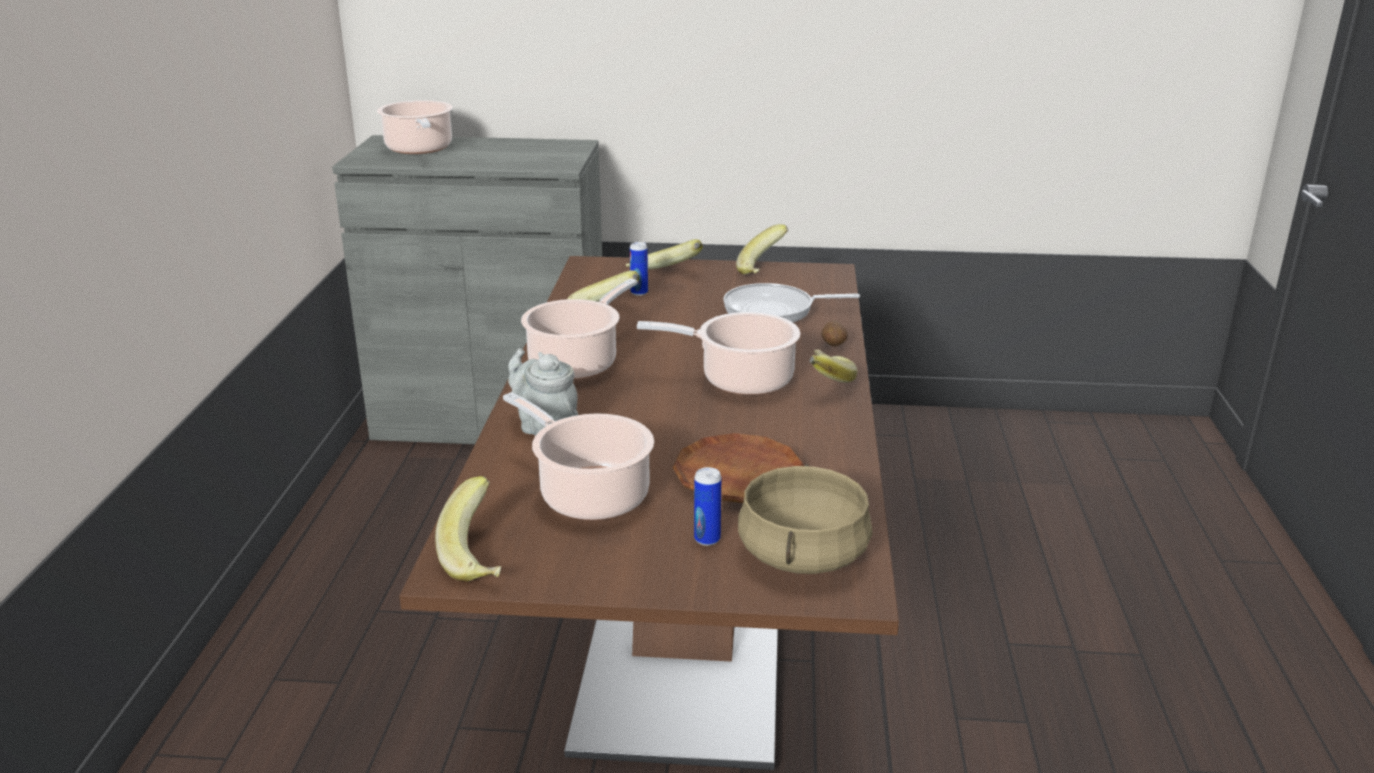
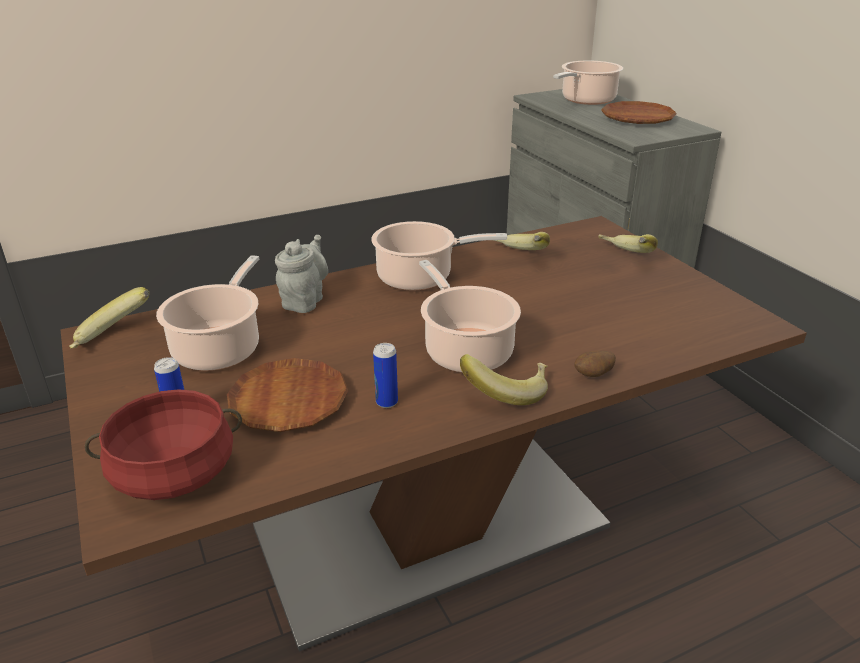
camera: 60 degrees right, 5 degrees up
can [630,242,648,296] -> can moved to [373,343,398,408]
frying pan [723,283,860,323] -> none
banana [736,224,788,274] -> none
beige cooking pot [738,464,872,574] -> red cooking pot [84,389,242,500]
none -> brown plate [601,101,676,124]

